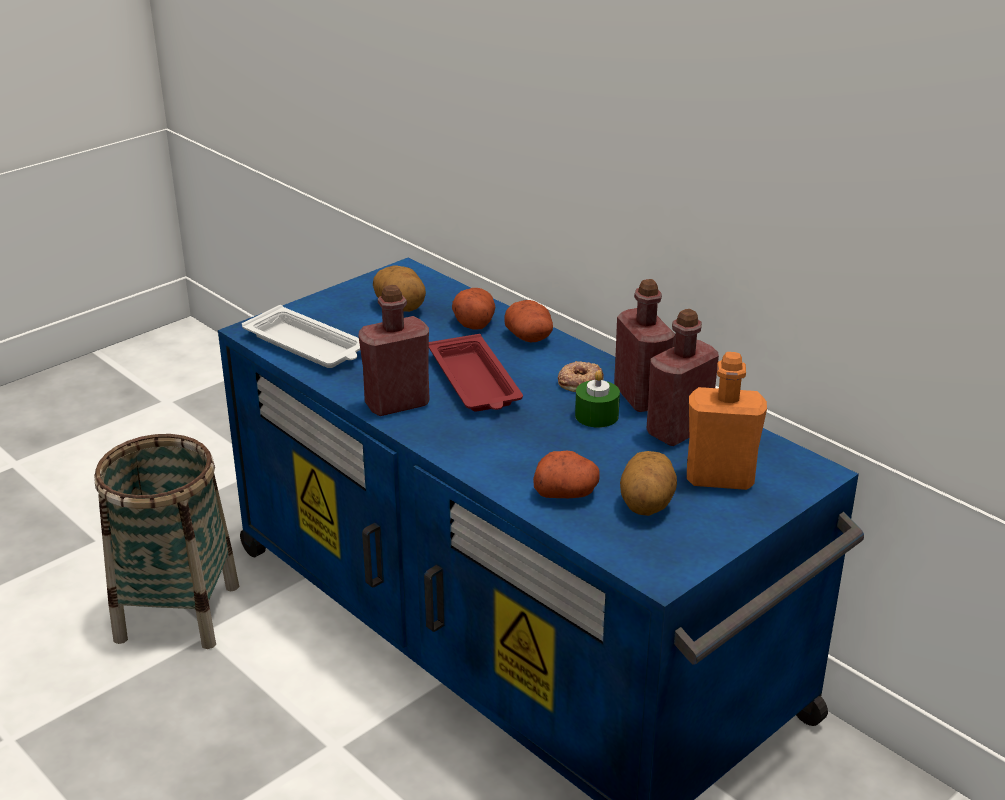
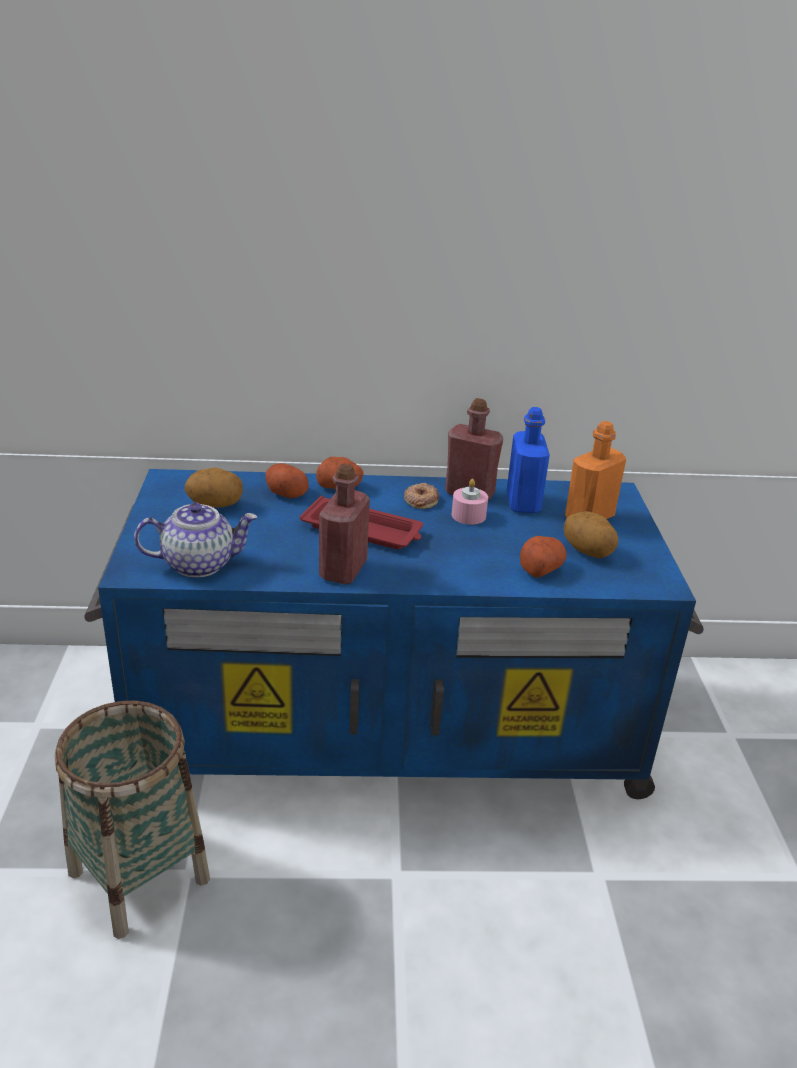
camera: 50 degrees left, 0 degrees up
white tray [242,305,360,368] -> teapot [134,503,257,578]
green candle [575,370,620,428] -> pink candle [452,479,488,525]
red bottle [646,309,719,446] -> blue bottle [507,407,550,513]

